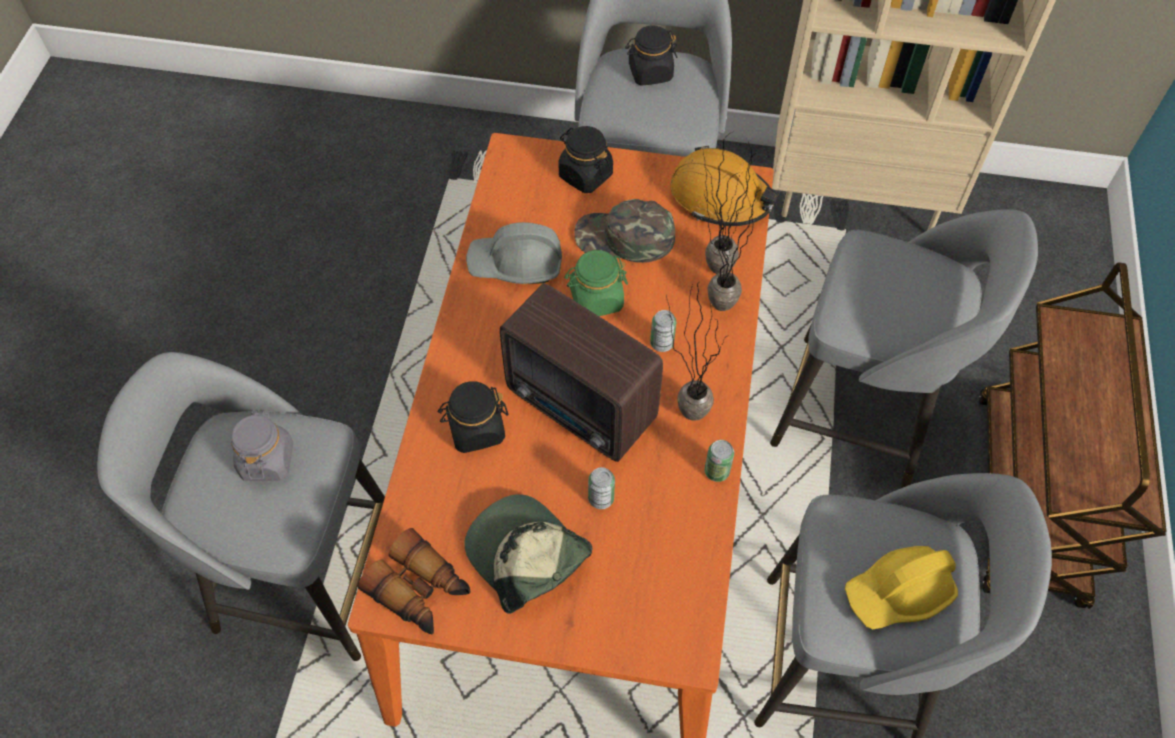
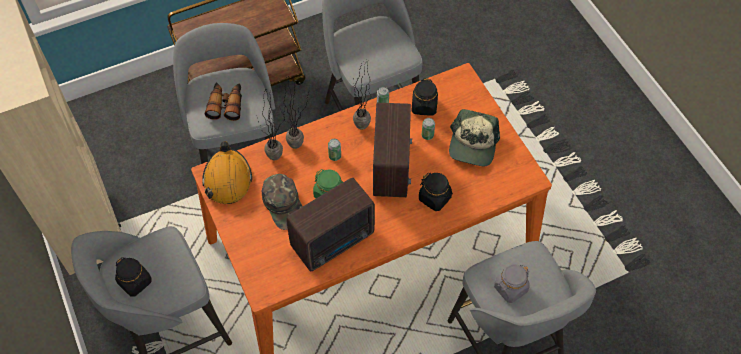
camera: 125 degrees left, 0 degrees up
binoculars [358,528,471,634] -> binoculars moved to [205,82,242,121]
grey hard hat [466,222,562,284] -> radio [286,178,375,272]
black jar [559,126,613,193] -> black jar moved to [412,78,438,116]
yellow hard hat [845,546,958,629] -> none

